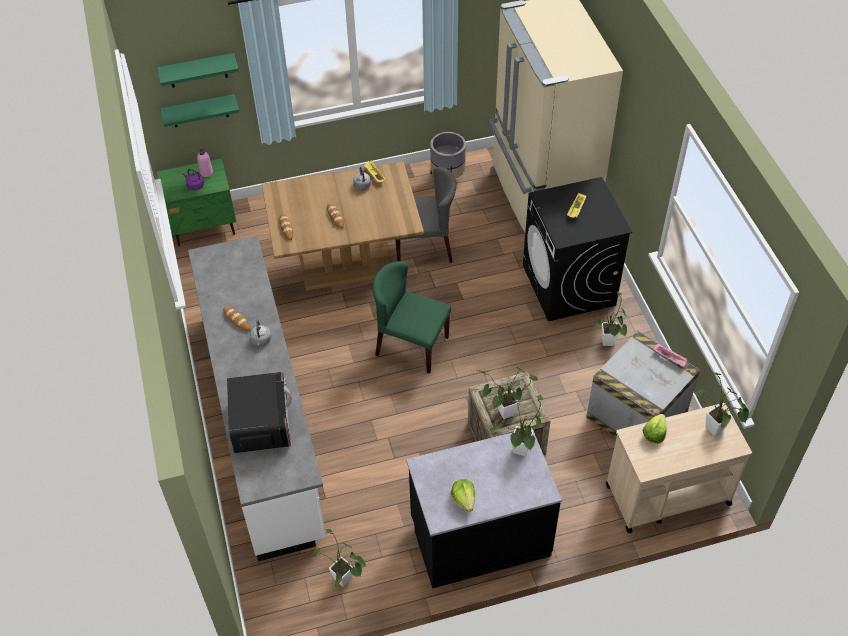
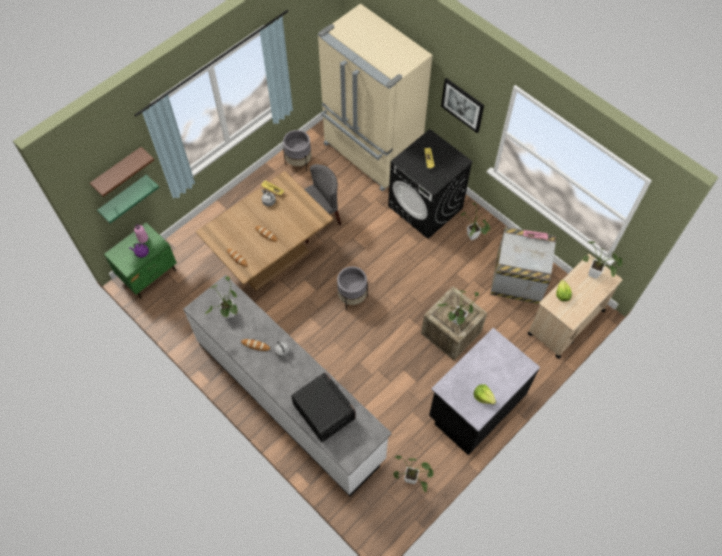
camera: 30 degrees left, 10 degrees up
green shelf [157,53,239,88] -> brown shelf [90,147,154,197]
green chair [373,261,451,374] -> grey planter [337,266,368,310]
potted plant [489,395,543,456] -> potted plant moved to [205,276,238,318]
none -> picture [441,78,484,133]

